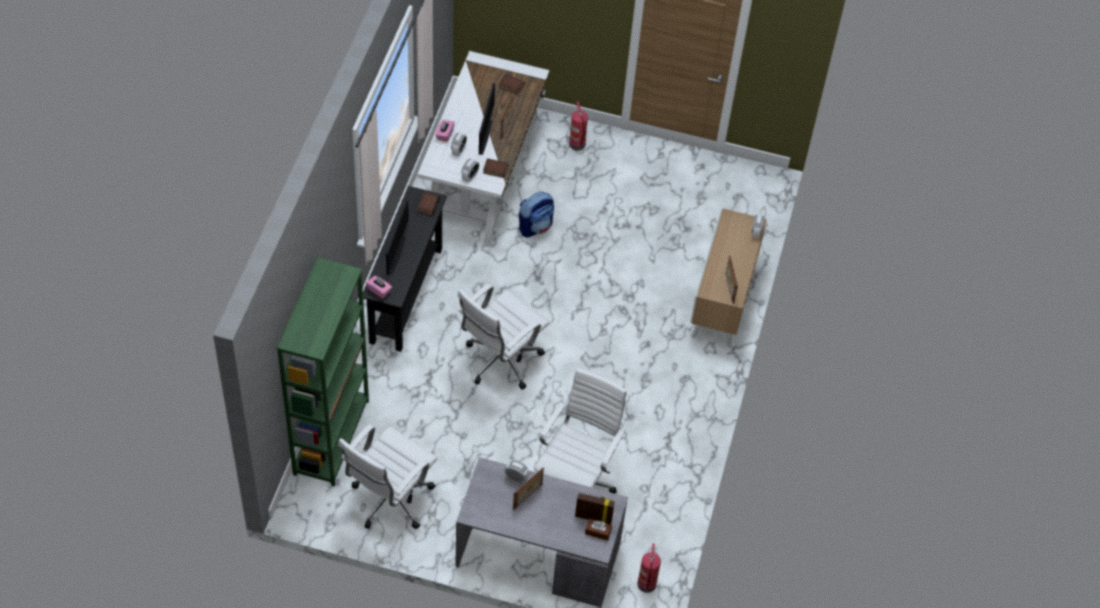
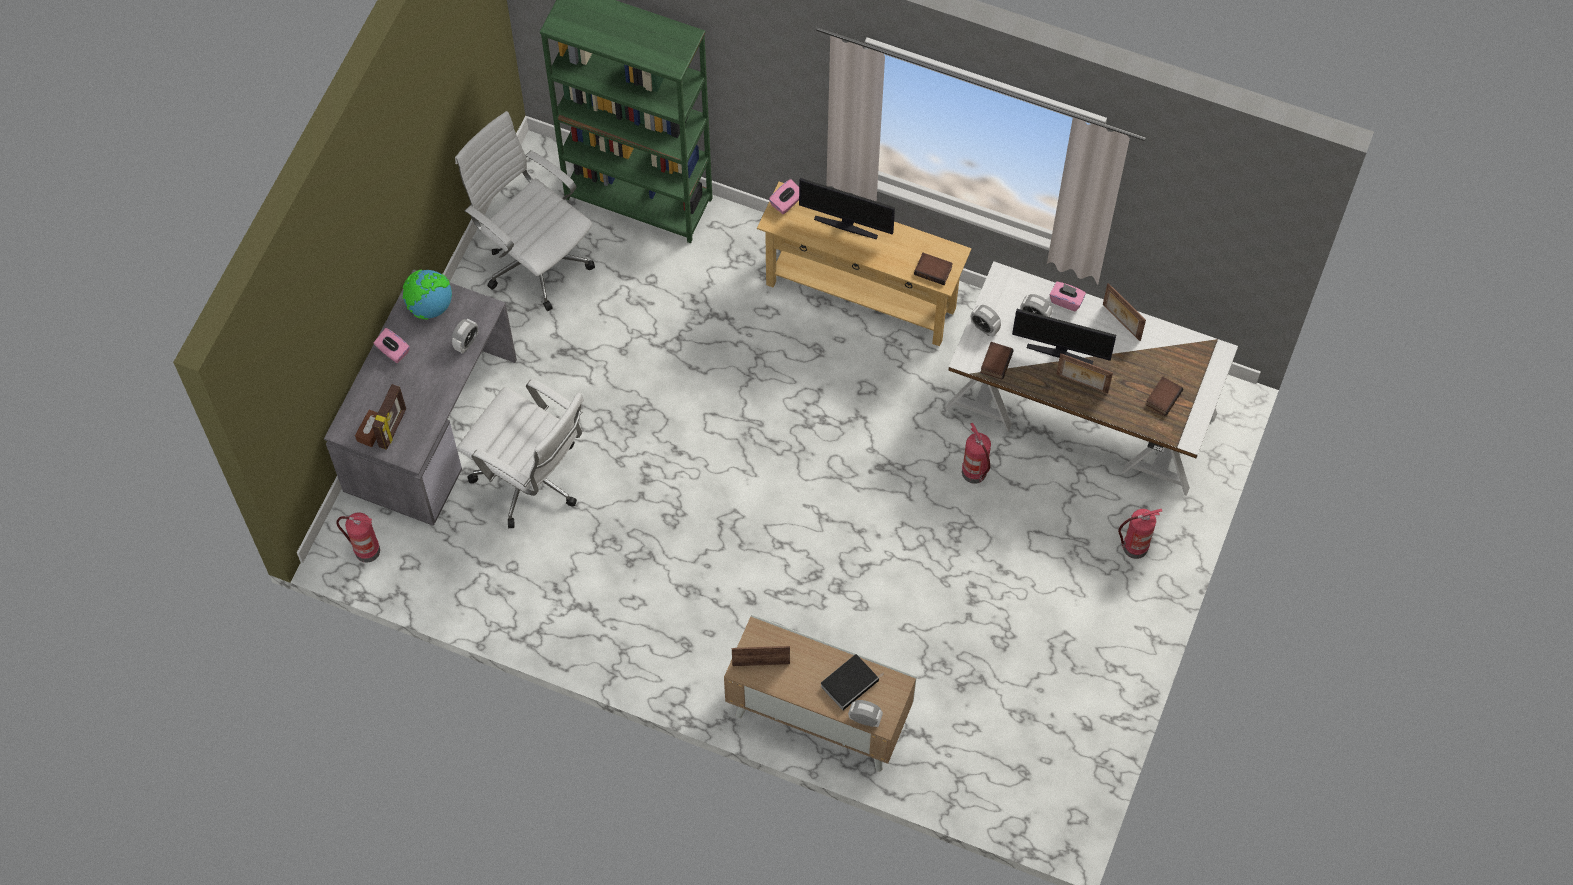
camera: 100 degrees right, 10 degrees up
black console table [363,186,447,352] -> beige console table [757,182,971,346]
white office chair [457,284,549,390] -> none
picture frame [513,467,544,510] -> picture frame moved to [1103,283,1146,341]
backpack [519,192,554,237] -> fire extinguisher [962,423,991,484]
none -> pink tissue box [374,328,410,363]
none -> globe [402,269,452,320]
none -> book [821,654,883,710]

